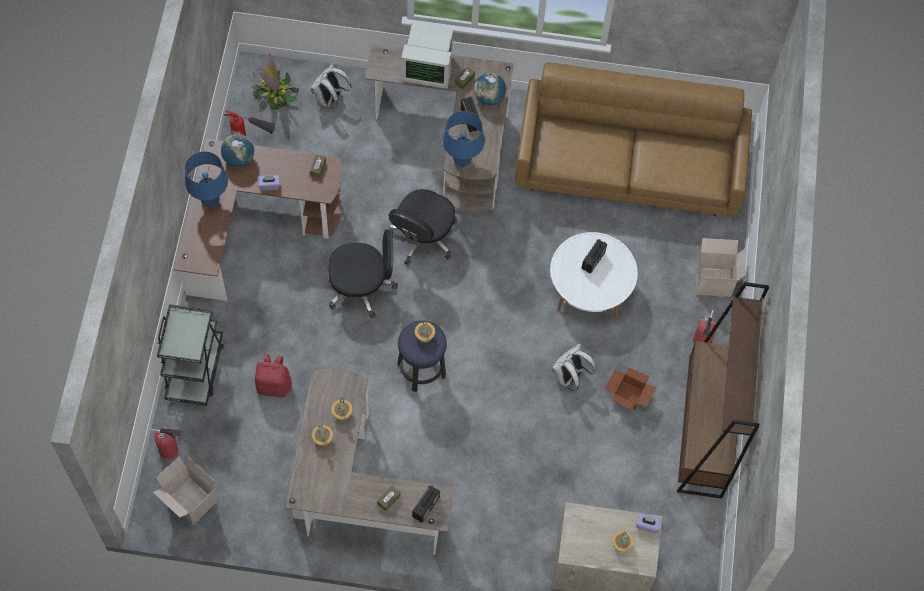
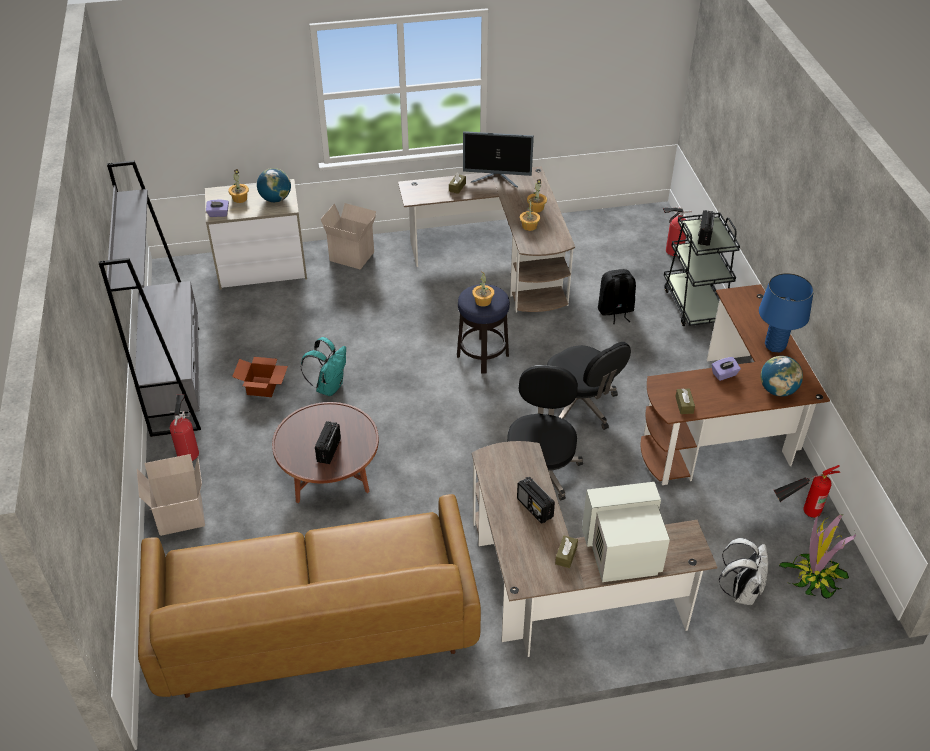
camera: 165 degrees right, 20 degrees down
cardboard box [153,456,217,525] -> cardboard box moved to [321,203,376,270]
red backpack [255,354,292,397] -> black backpack [598,269,636,324]
black office chair [328,230,398,318] -> black office chair turned 105 degrees counterclockwise [547,342,631,430]
radio [412,485,440,523] -> radio moved to [697,210,715,246]
blue table lamp [443,111,484,167] -> none
globe [474,73,506,105] -> globe moved to [257,168,291,202]
white coffee table [550,232,638,319] -> brown coffee table [272,402,379,503]
white backpack [552,344,596,391] -> turquoise backpack [301,337,346,396]
brown bookcase [677,282,769,499] -> grey bookcase [99,160,201,437]
none -> monitor [463,131,534,188]

